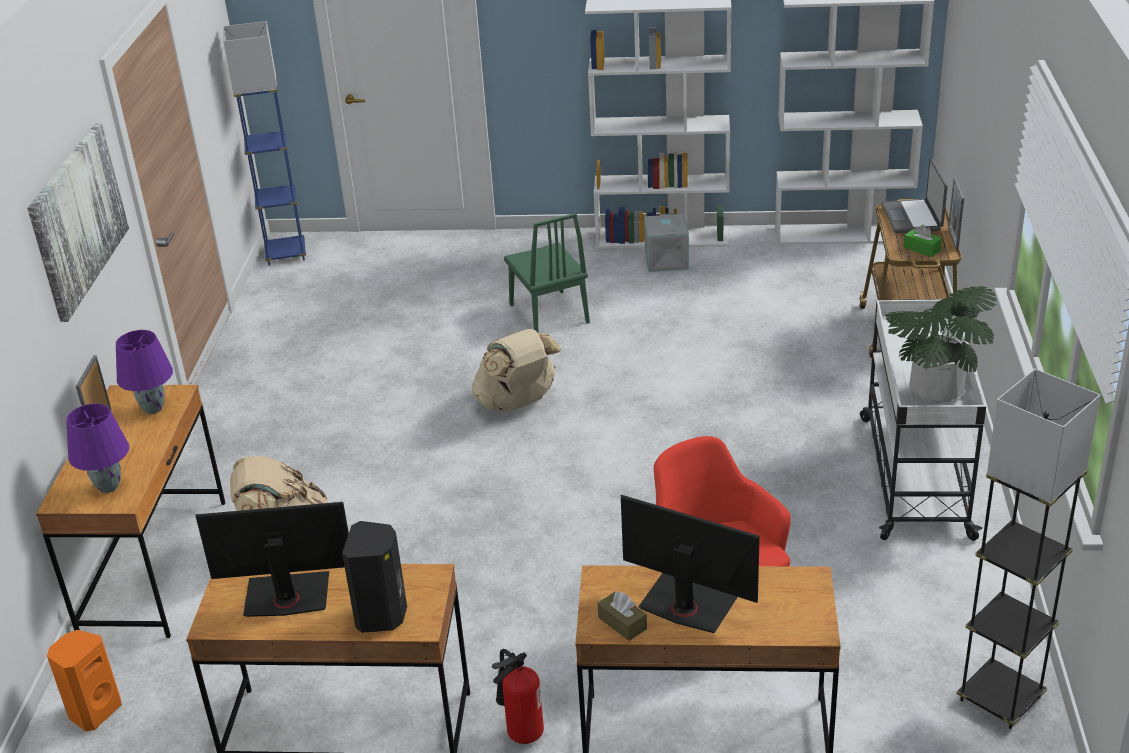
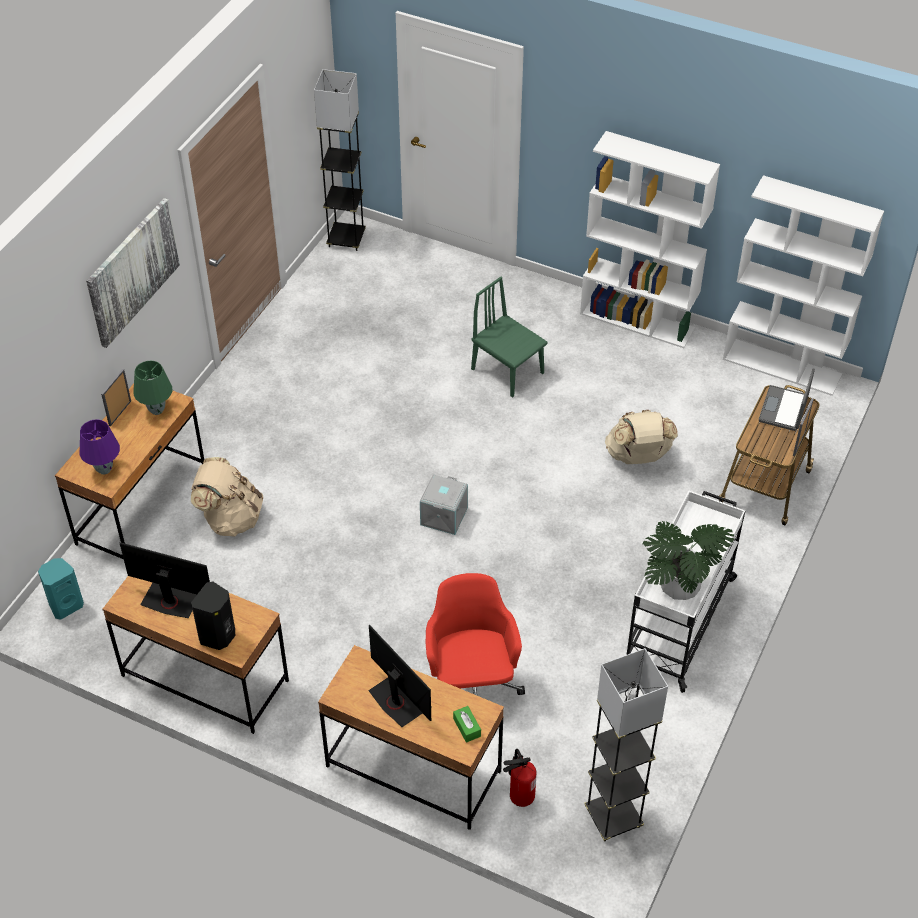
camera: 20 degrees right, 15 degrees up
orange speaker [47,630,122,732] -> turquoise speaker [38,558,84,619]
purple table lamp [116,330,173,414] -> green table lamp [134,360,172,415]
blue floor lamp [223,21,306,266] -> grey floor lamp [314,69,366,251]
beige backpack [472,329,561,412] -> beige backpack moved to [605,410,678,464]
fire extinguisher [492,649,544,744] -> fire extinguisher moved to [503,749,537,807]
green chair [504,213,590,333] -> green chair turned 135 degrees clockwise [471,277,548,398]
brown tissue box [598,591,647,641] -> none
grey storage box [644,214,689,272] -> grey storage box moved to [420,475,468,535]
green tissue box [904,225,942,257] -> green tissue box moved to [453,706,481,743]

